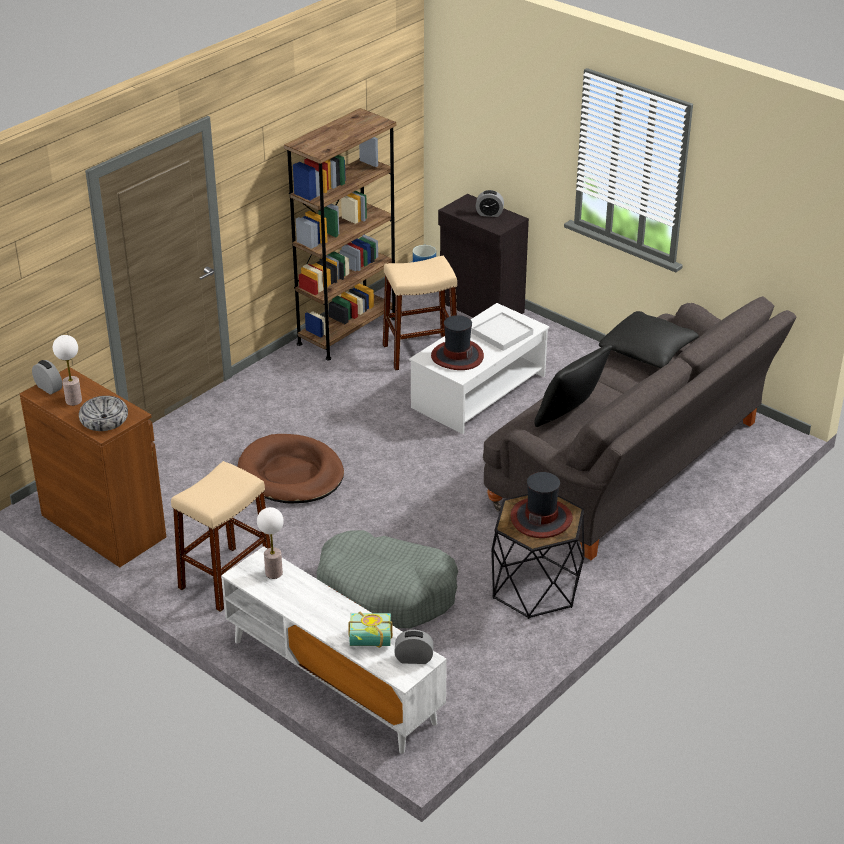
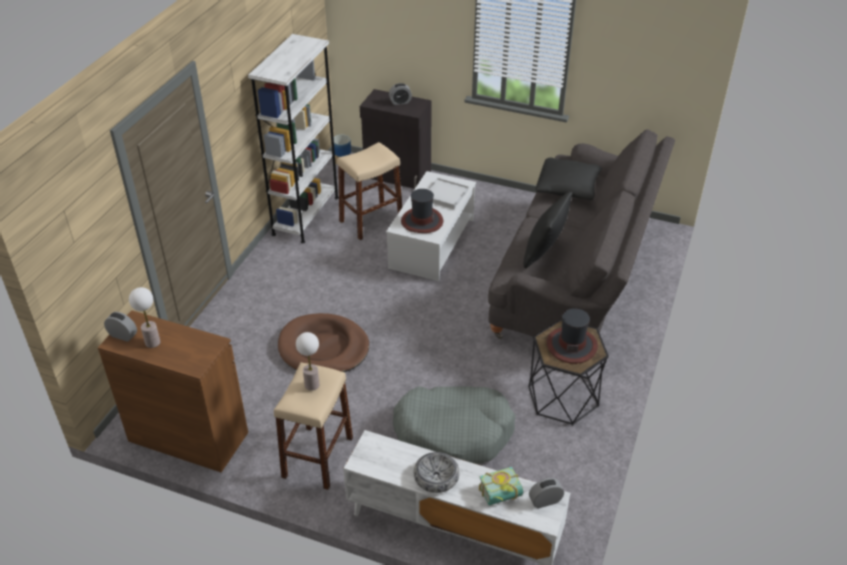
camera: 20 degrees left, 5 degrees up
bowl [79,396,128,431] -> bowl moved to [413,452,460,493]
table lamp [257,507,284,579] -> table lamp moved to [296,332,320,391]
brown bookcase [284,108,396,360] -> white bookcase [248,34,339,243]

